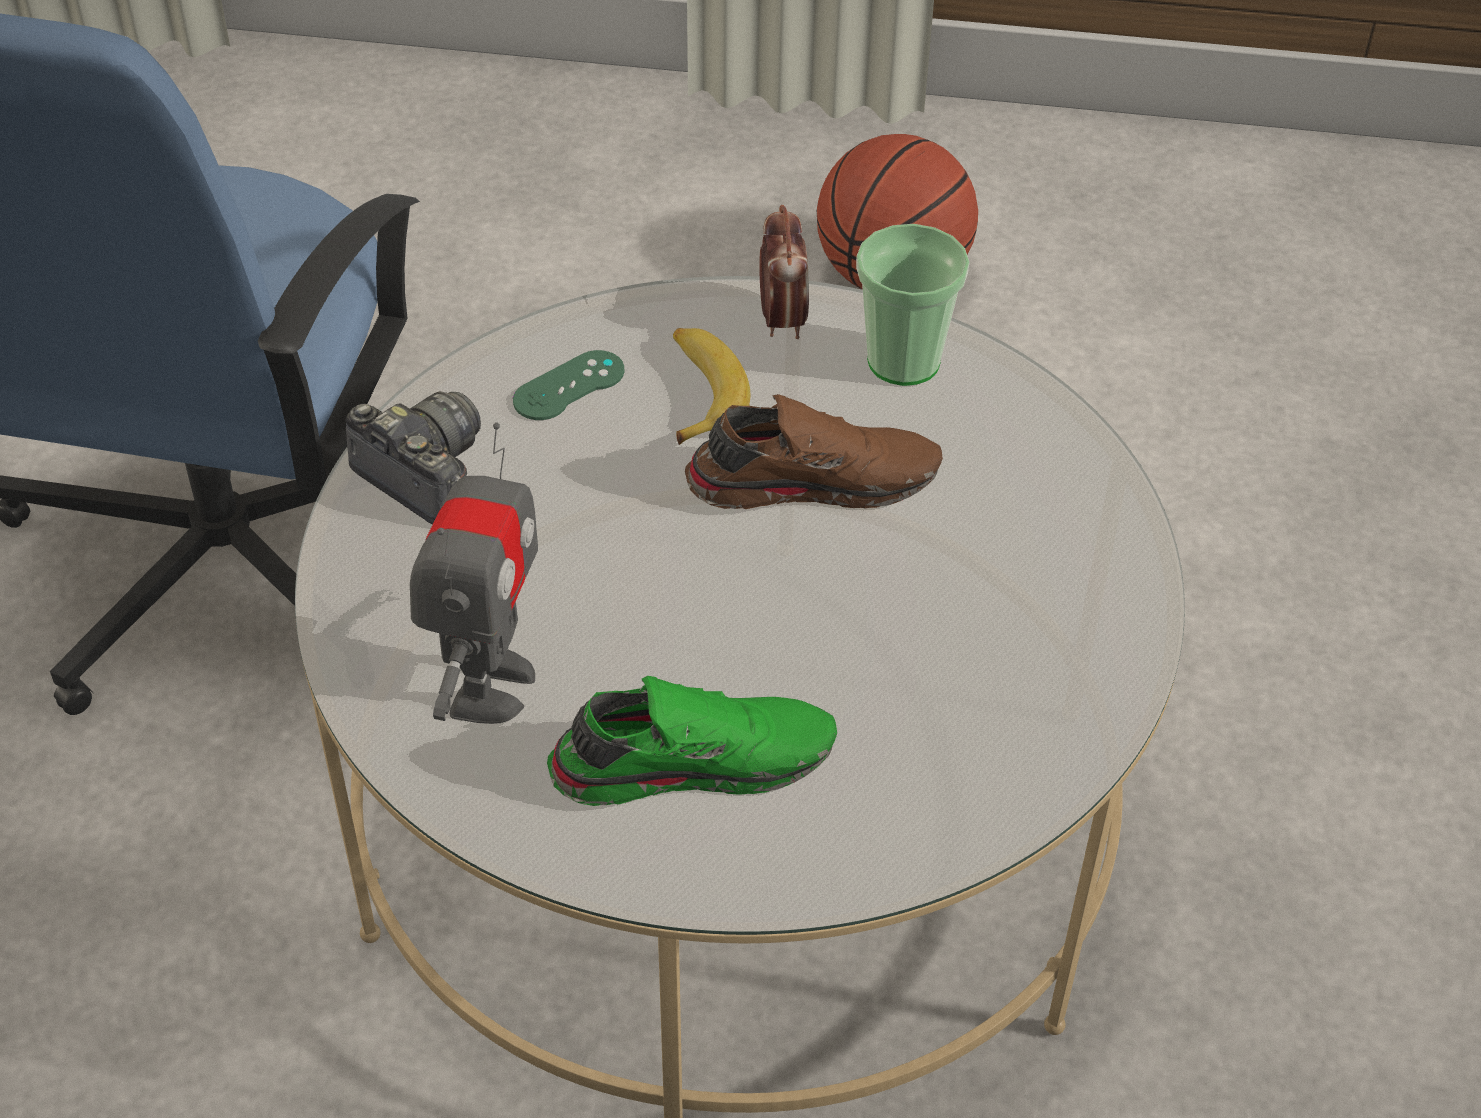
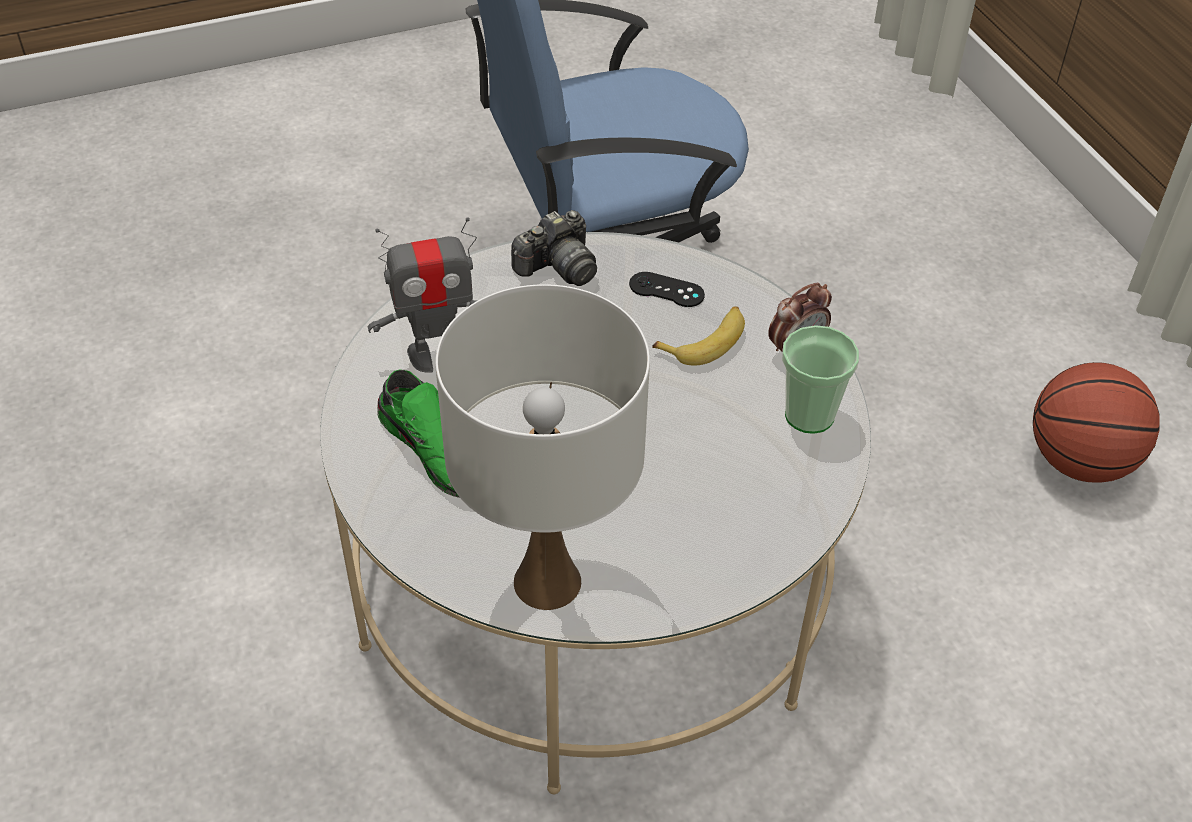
camera: 60 degrees right, 0 degrees up
camera [345,391,481,525] -> camera turned 45 degrees clockwise [511,210,597,286]
green game controller [513,350,624,420] -> black game controller [629,272,705,307]
brown shoe [685,394,943,509] -> none
none -> white table lamp [435,284,650,610]

